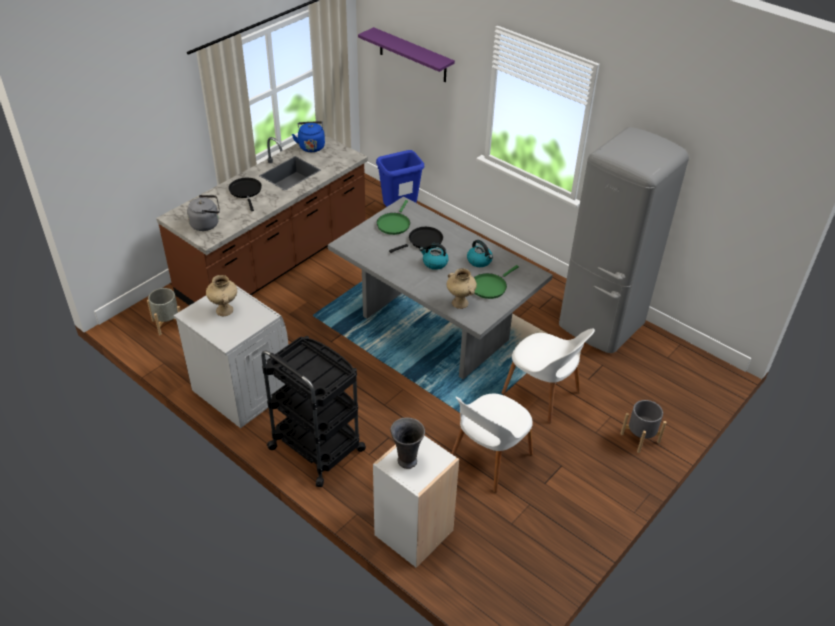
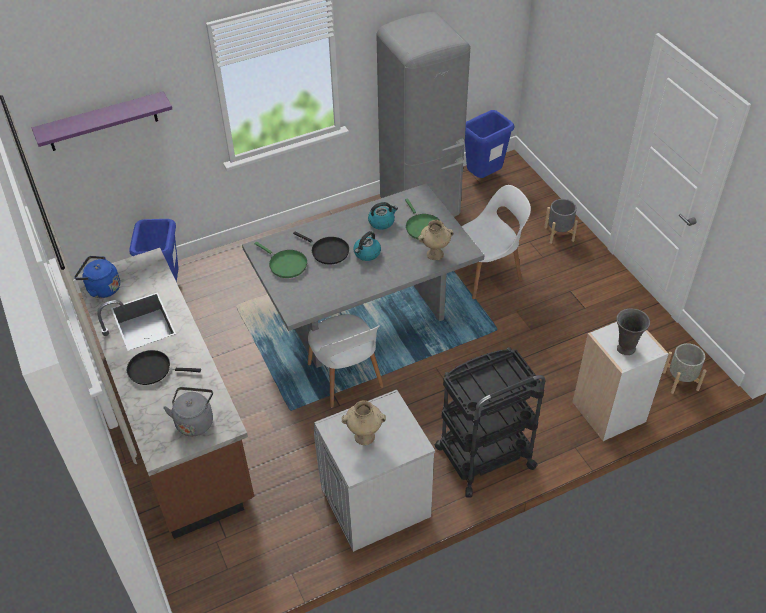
camera: 65 degrees left, 5 degrees up
grey planter [147,288,181,335] -> grey planter moved to [663,343,707,394]
black frying pan [389,227,443,253] -> black frying pan turned 135 degrees clockwise [293,231,349,264]
white chair [451,394,533,493] -> white chair moved to [308,314,384,408]
none -> blue trash can [465,110,514,178]

